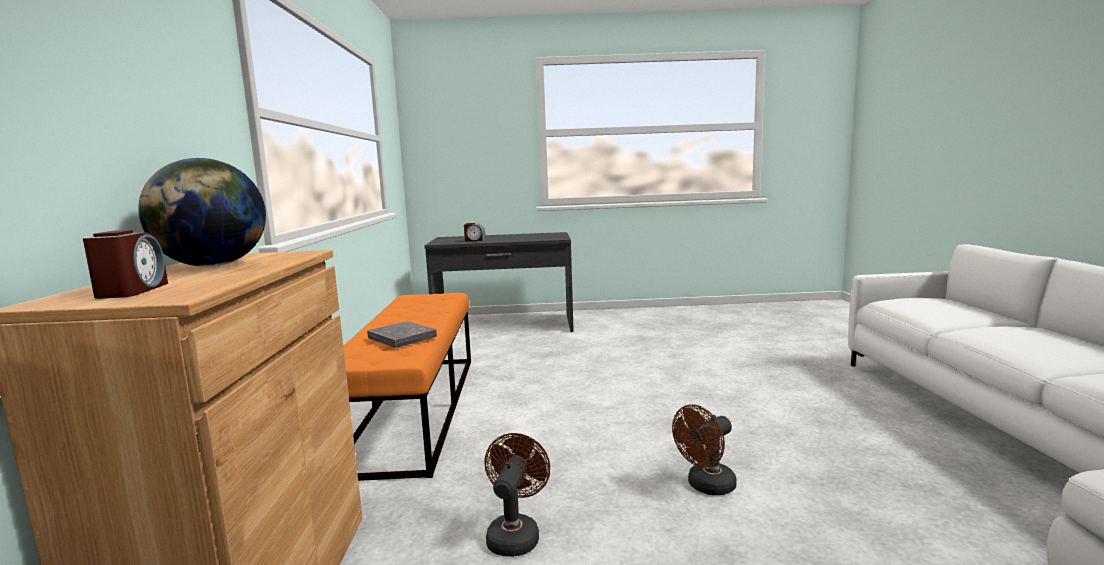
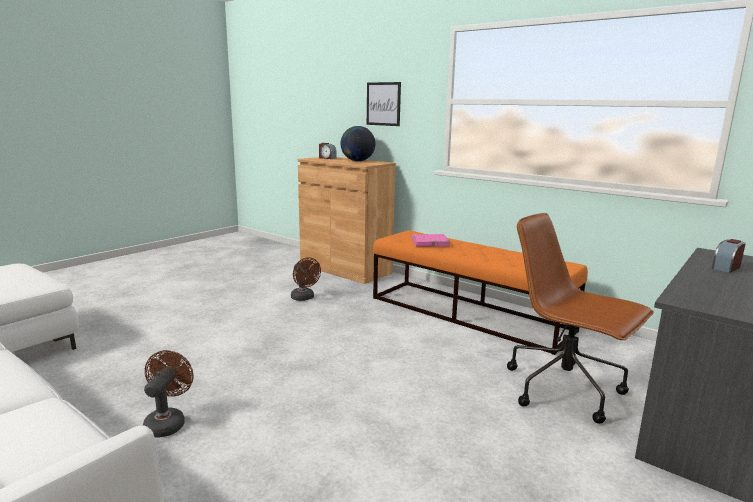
camera: 130 degrees right, 5 degrees up
grey book [367,321,437,348] -> pink book [412,234,450,247]
brown fan [672,404,737,495] -> brown fan moved to [143,350,194,437]
none -> picture [367,82,401,126]
none -> brown office chair [507,213,654,424]

